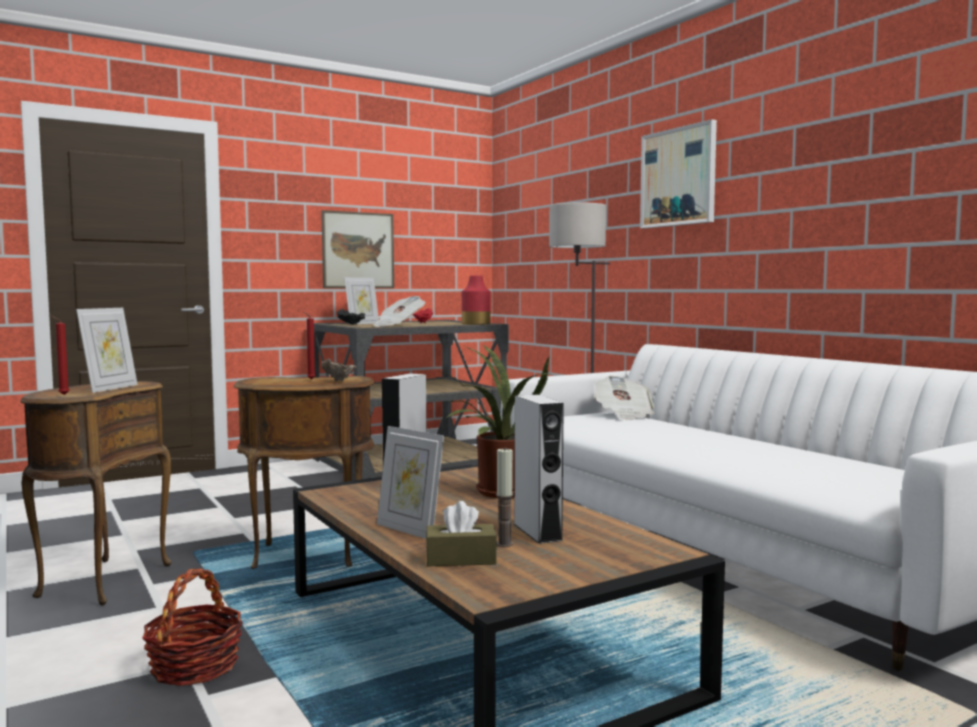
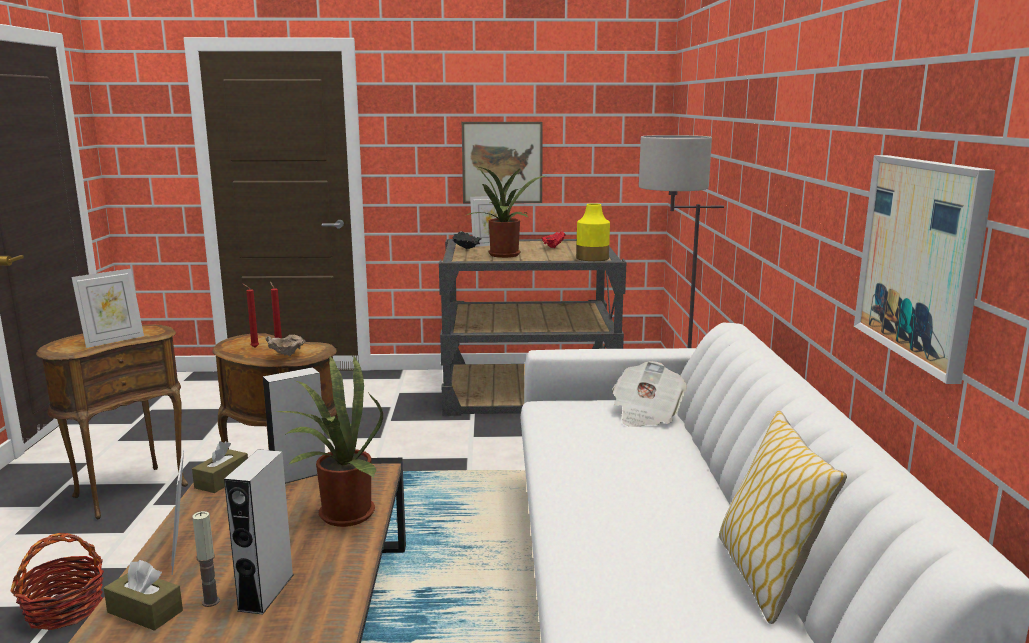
camera: 30 degrees right, 10 degrees up
red candle [50,315,70,395] -> red candle moved to [243,284,259,348]
newspaper [373,296,425,327] -> potted plant [465,167,545,258]
red vase [462,276,491,324] -> yellow vase [576,203,610,261]
picture [640,119,717,229] -> picture moved to [854,155,995,384]
none -> brown tissue box [192,441,248,493]
none -> pillow [719,411,847,624]

